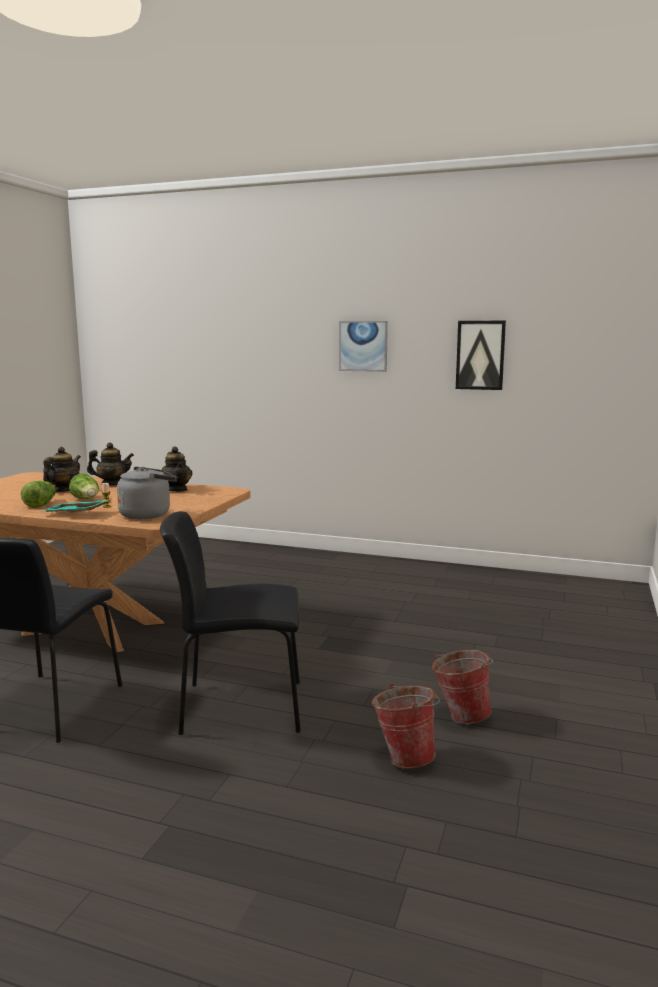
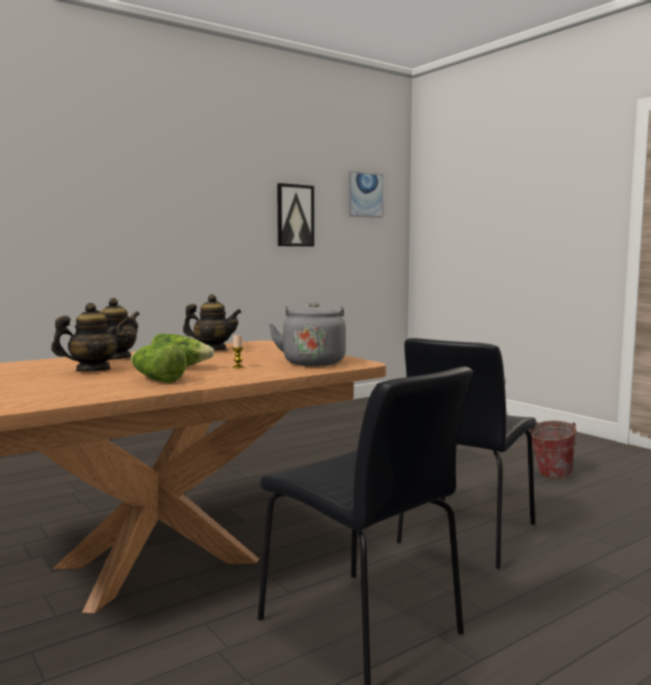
camera: 55 degrees left, 5 degrees down
turquoise tray [40,500,108,513] -> none
teapot [43,447,81,492] -> teapot turned 90 degrees clockwise [51,303,129,371]
picture [339,321,388,372] -> picture moved to [348,171,384,218]
bucket [372,684,440,769] -> none

